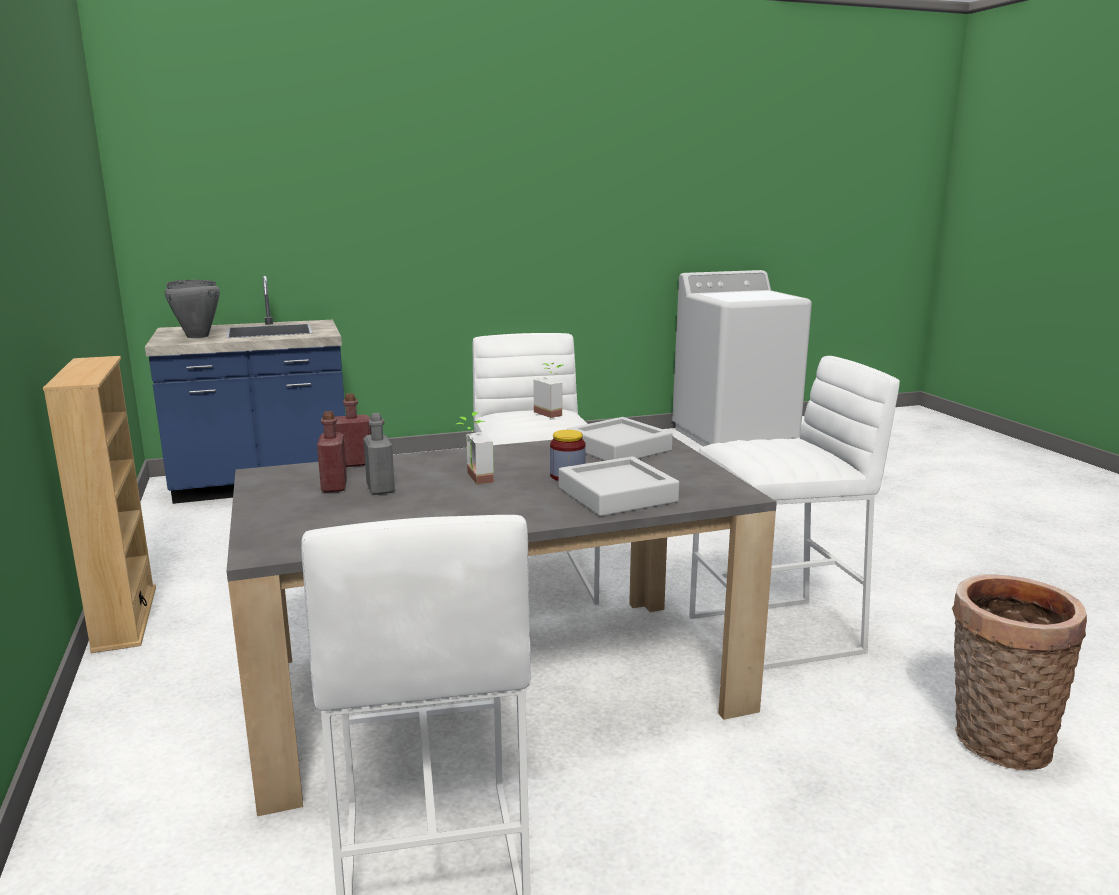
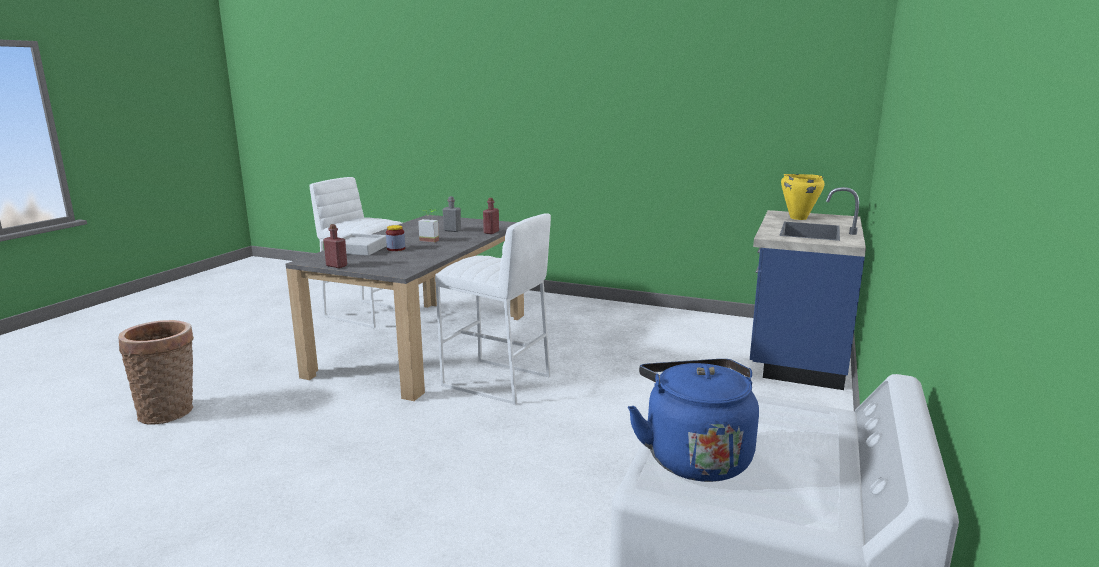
camera: 130 degrees right, 0 degrees up
beige bookcase [43,356,156,653] -> none
grey cooking pot [165,280,220,338] -> yellow cooking pot [781,174,825,220]
red bottle [317,411,347,492] -> red bottle moved to [323,224,347,268]
potted plant [533,363,565,418] -> none
grey tray [566,417,673,461] -> none
white stool [689,356,900,669] -> none
none -> blue kettle [628,359,759,482]

